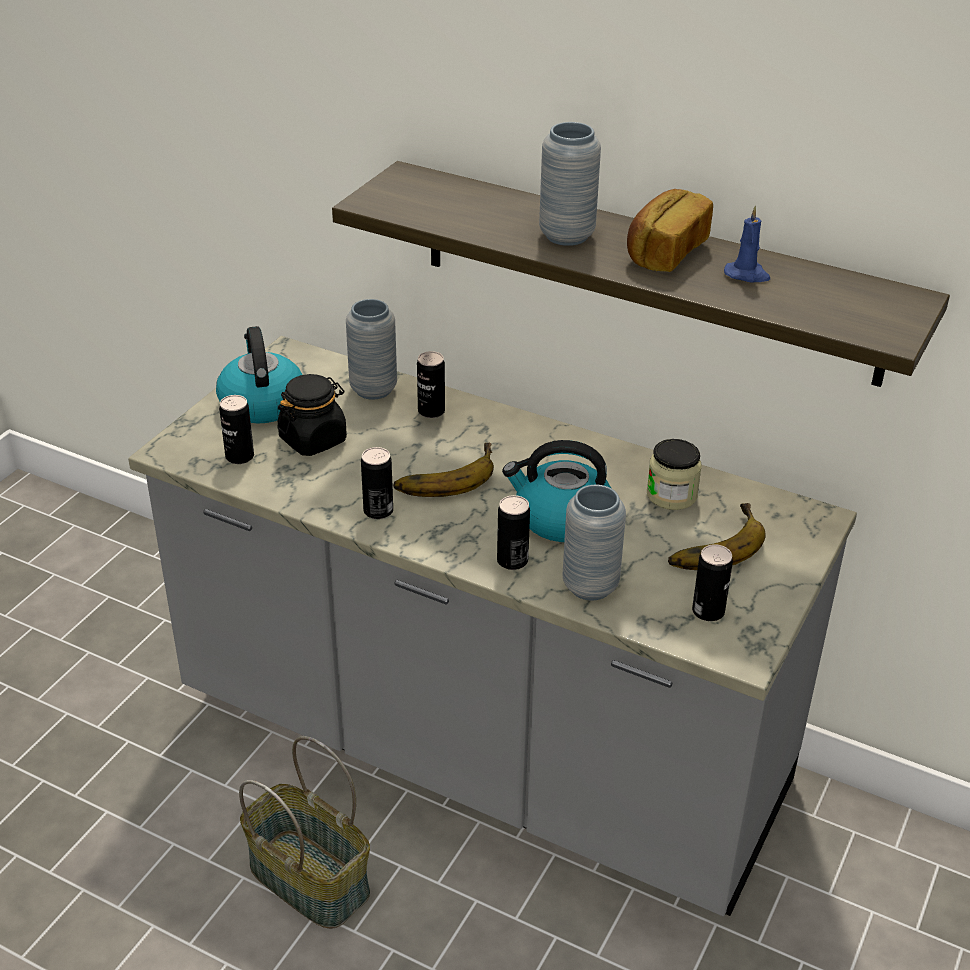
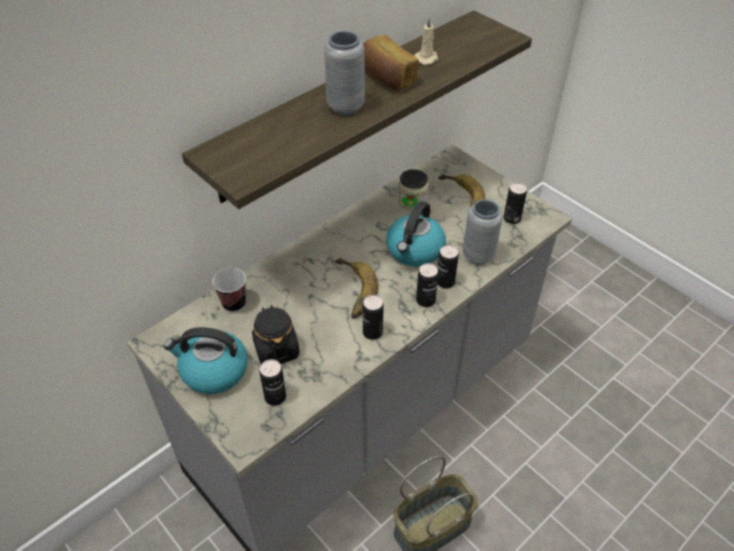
camera: 70 degrees left, 10 degrees up
grey vase [346,299,397,400] -> cup [212,268,246,312]
can [417,351,445,418] -> can moved to [416,263,438,307]
blue candle [724,205,770,283] -> beige candle [414,17,439,65]

